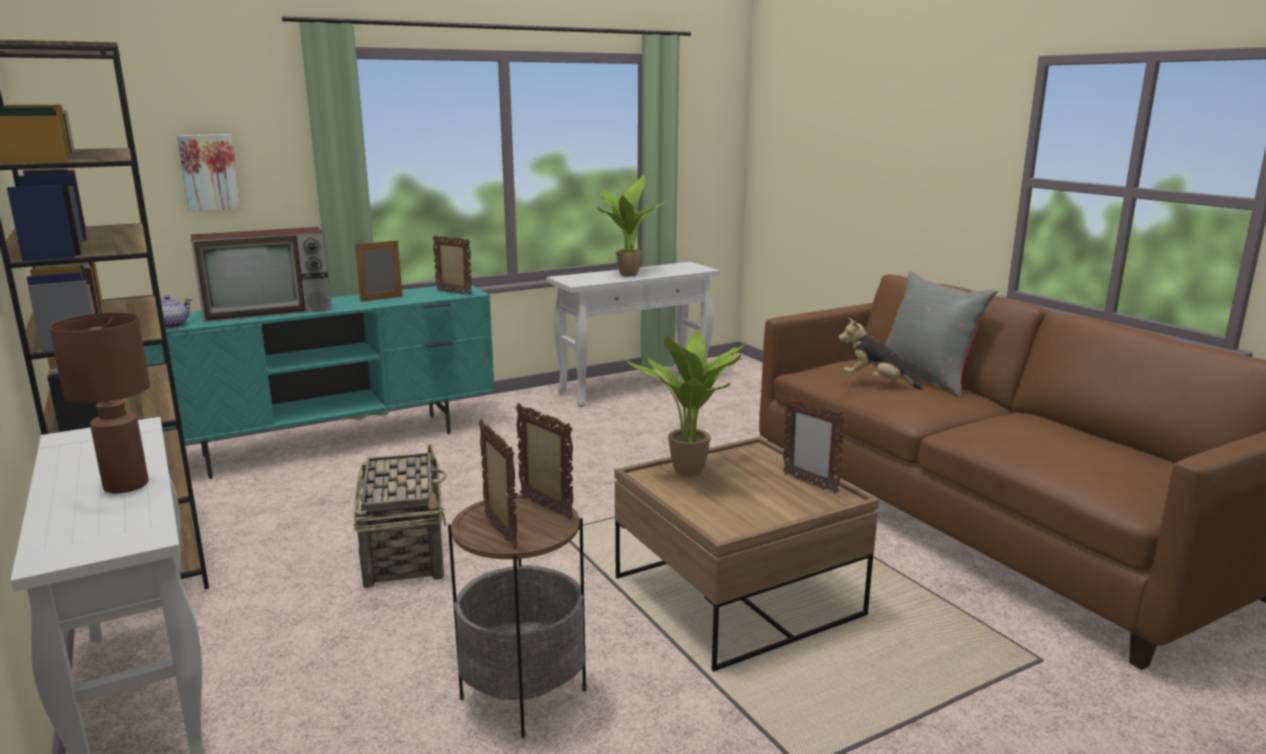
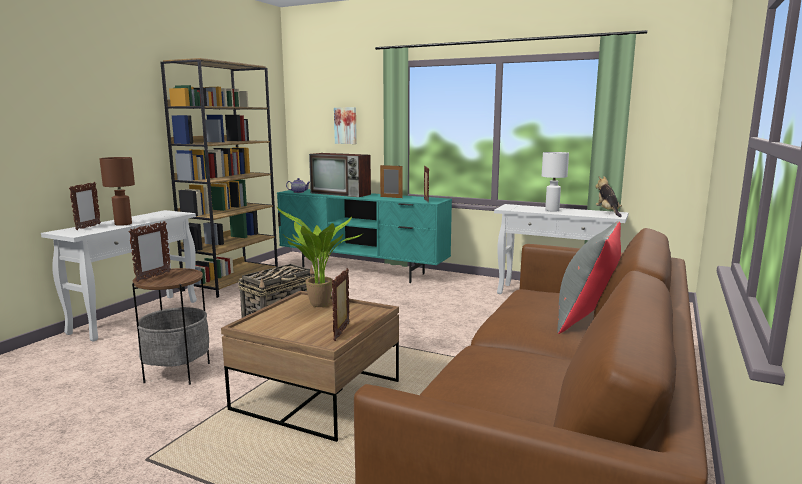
camera: 55 degrees right, 5 degrees down
picture frame [516,403,573,520] -> picture frame moved to [69,182,101,230]
potted plant [596,175,668,277] -> white table lamp [542,152,569,212]
plush toy [838,317,923,390] -> plush toy moved to [595,176,622,217]

